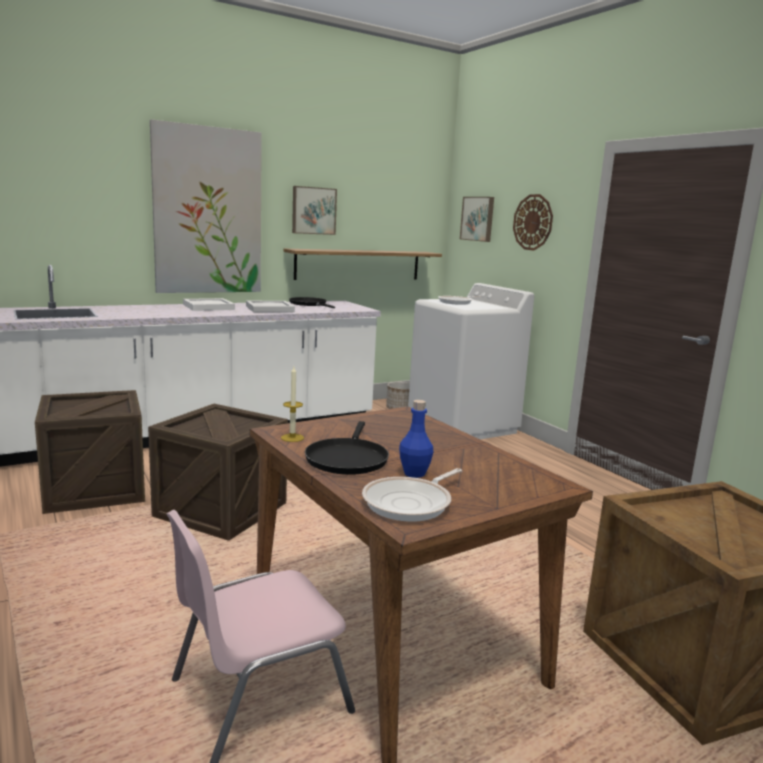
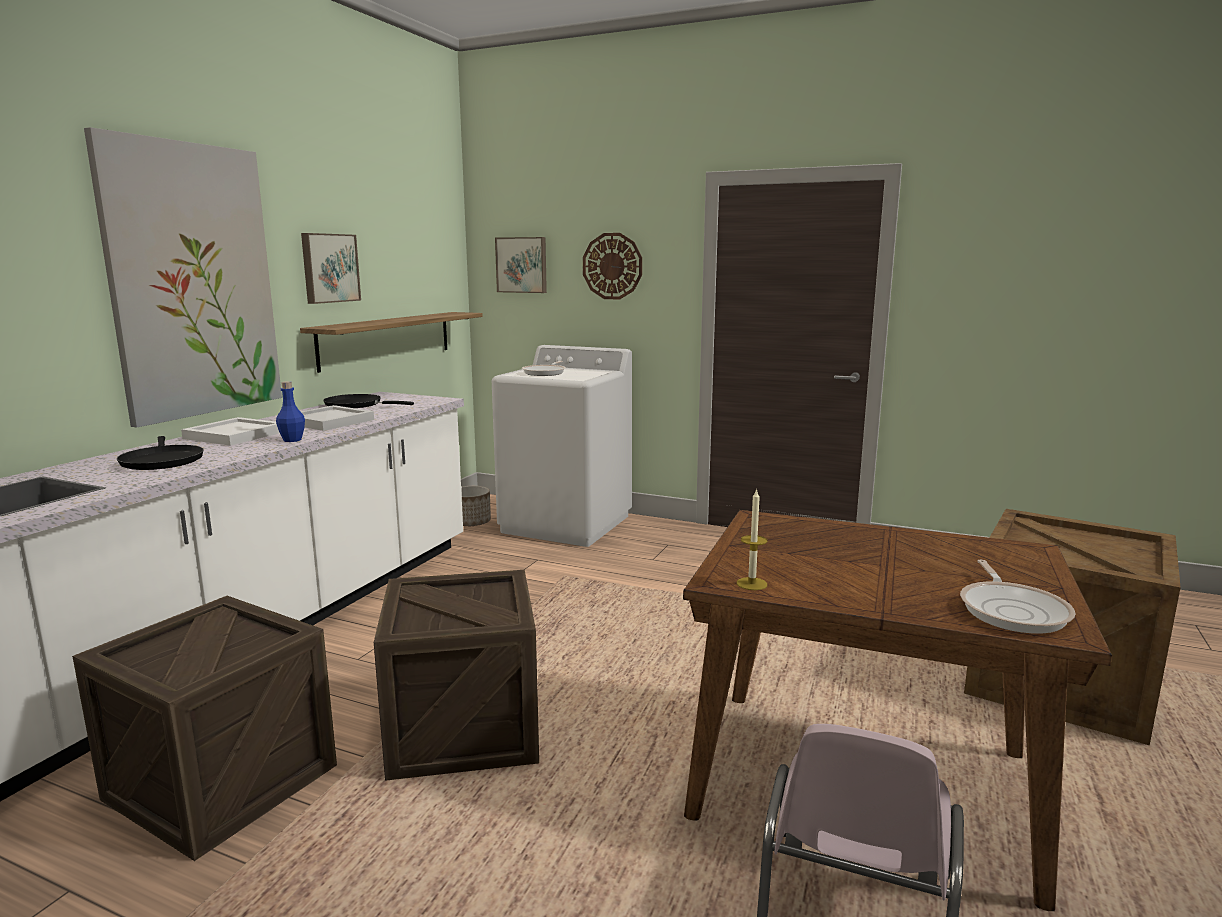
camera: 35 degrees left, 0 degrees up
black frying pan [305,421,389,475] -> black frying pan moved to [117,436,204,470]
blue bottle [399,400,434,478] -> blue bottle moved to [276,381,305,442]

